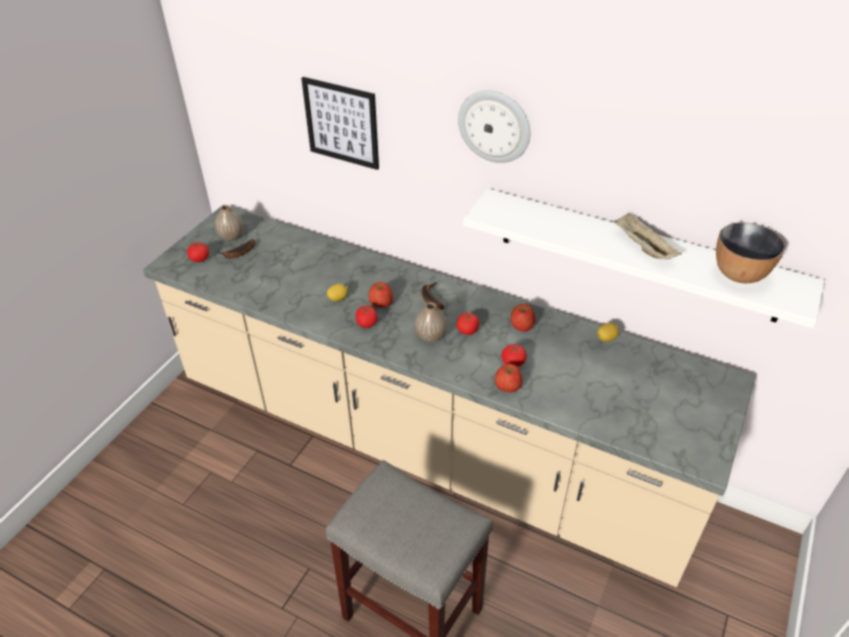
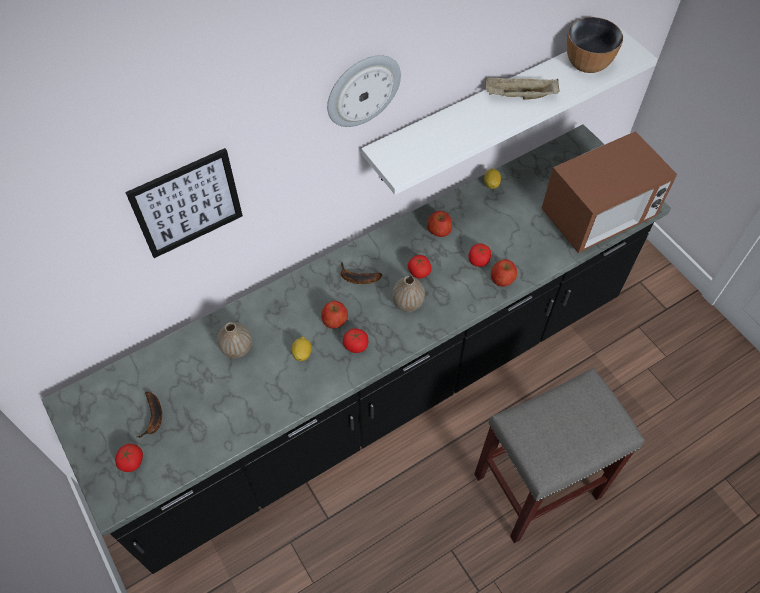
camera: 60 degrees left, 15 degrees up
beige counter [143,205,755,587] -> black counter [42,124,671,574]
vase [215,205,243,241] -> vase moved to [217,322,252,358]
none -> microwave [542,131,677,253]

